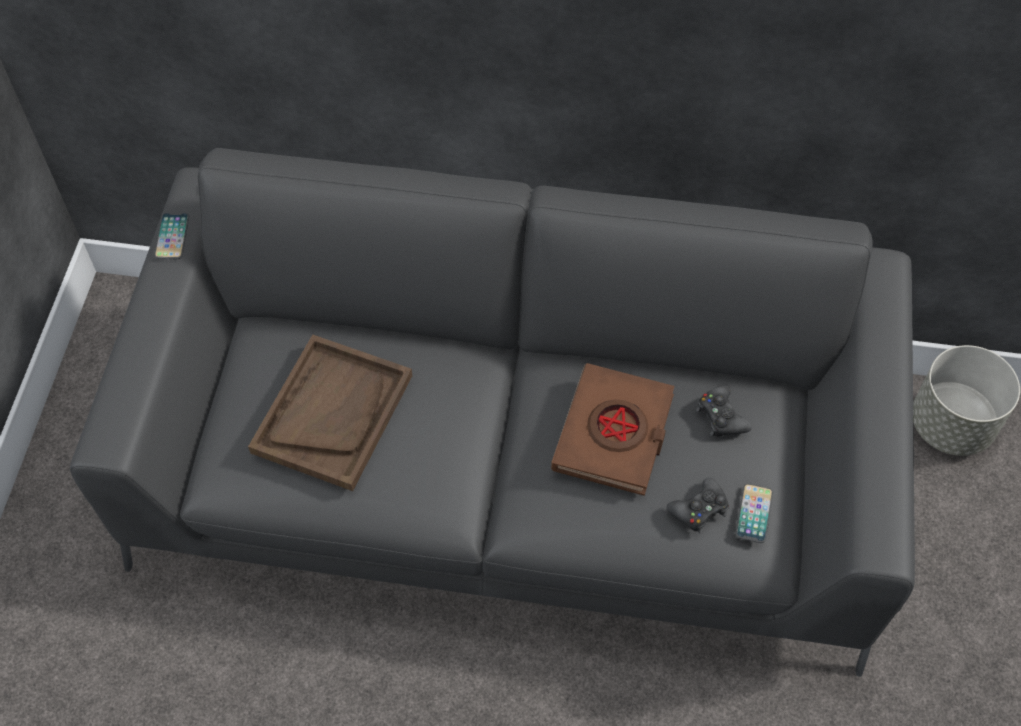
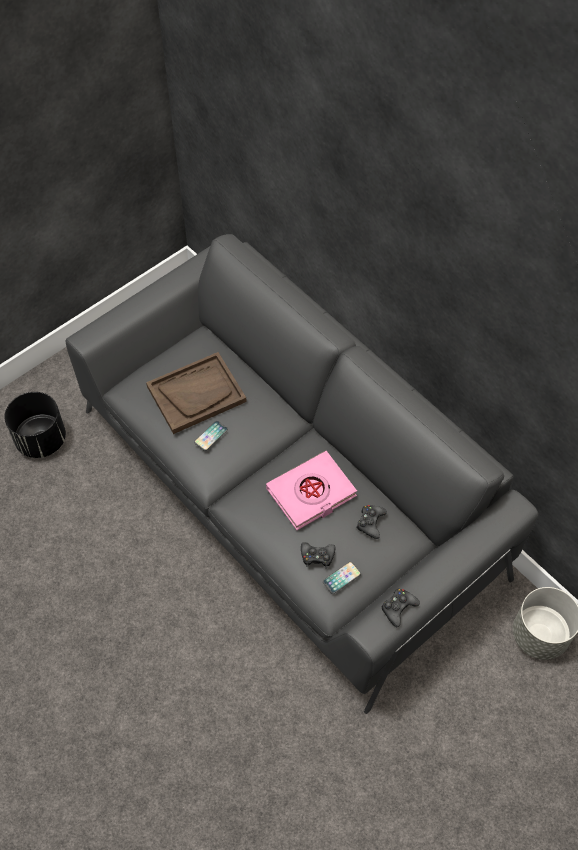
camera: 40 degrees right, 0 degrees up
phone [154,213,189,259] -> phone moved to [194,421,228,451]
brown book [551,363,675,496] -> pink book [266,451,357,530]
none -> black planter [4,392,66,458]
none -> black game controller [381,588,420,627]

